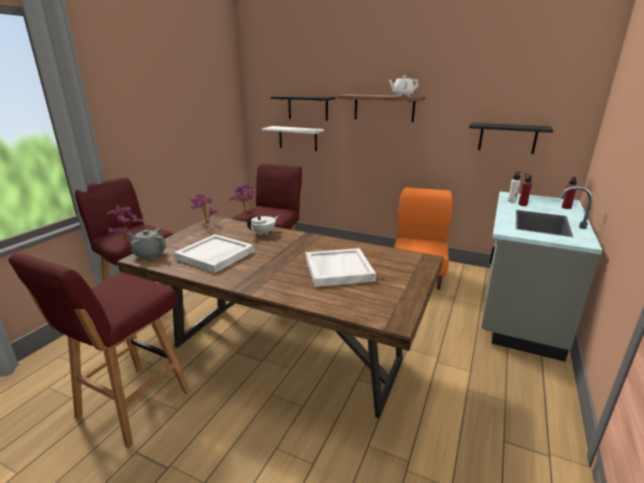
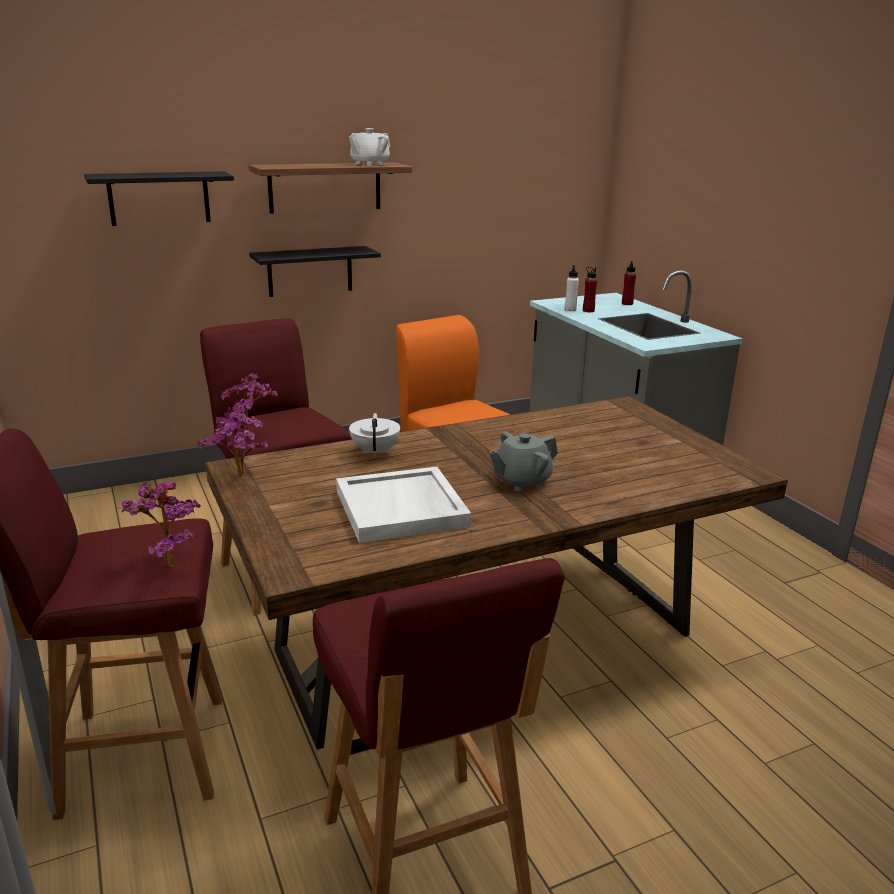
camera: 50 degrees left, 0 degrees up
grey teapot [127,228,167,260] -> grey teapot moved to [489,431,558,491]
white shelf [262,126,324,151] -> none
white tray [306,248,376,287] -> none
black shelf [469,123,553,154] -> black shelf moved to [249,246,381,297]

